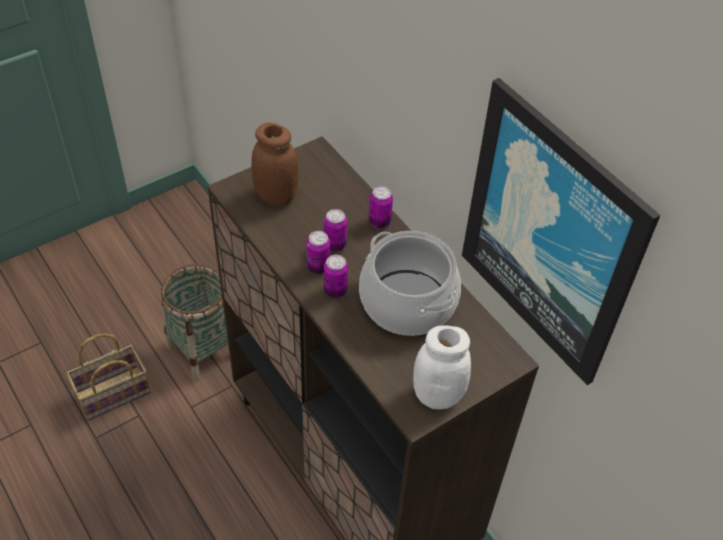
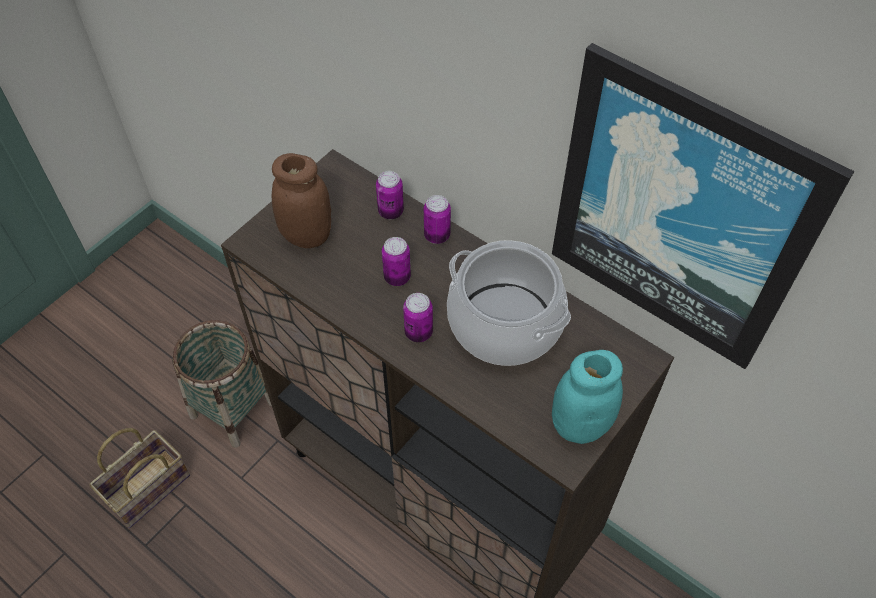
camera: 15 degrees left, 5 degrees up
can [306,231,330,274] -> can moved to [376,171,404,219]
white jar [413,325,471,409] -> turquoise jar [552,350,623,444]

